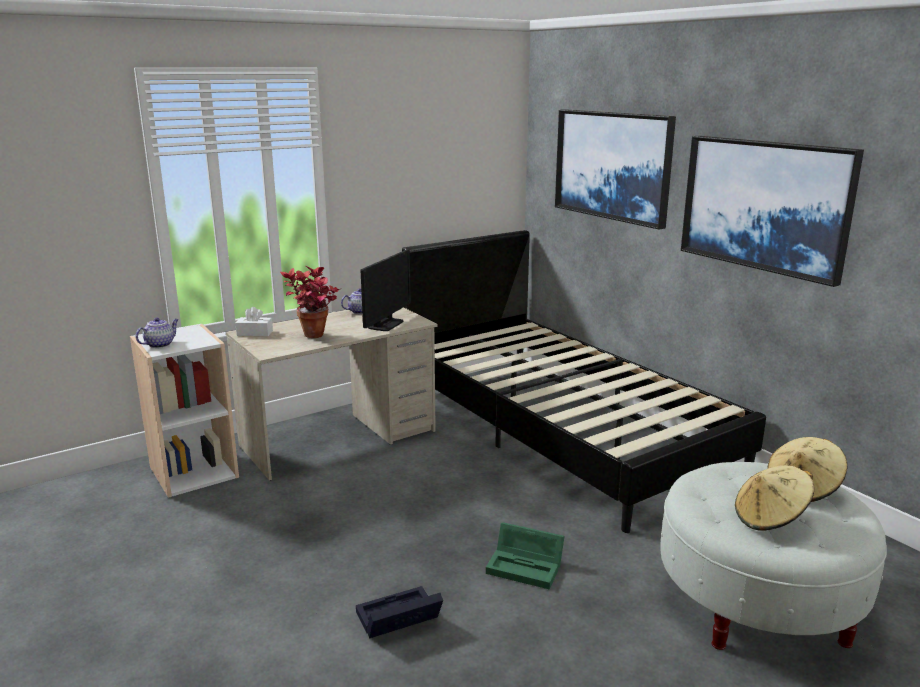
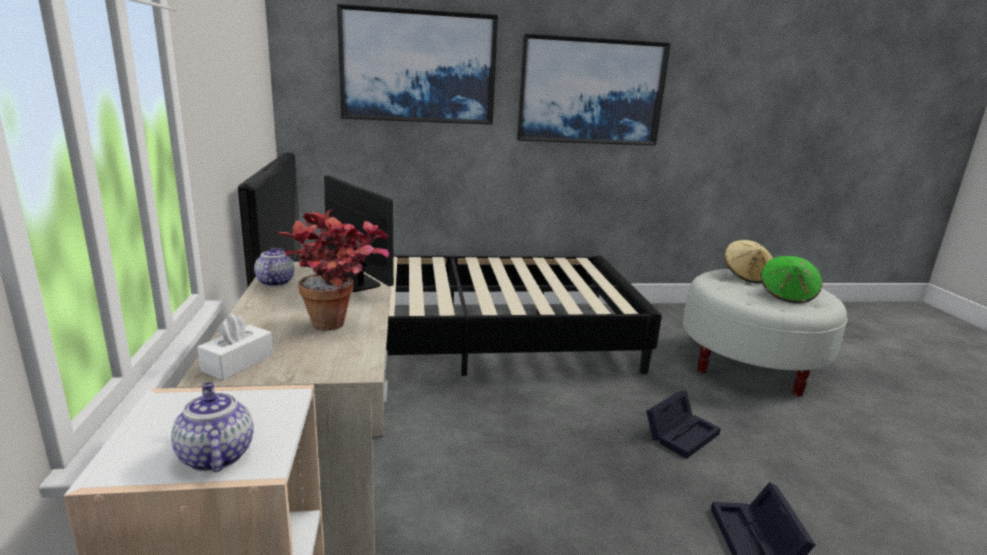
camera: 65 degrees left, 0 degrees up
green storage box [486,522,565,590] -> black storage box [646,391,721,459]
beige hat [735,465,815,531] -> green hat [760,256,822,304]

